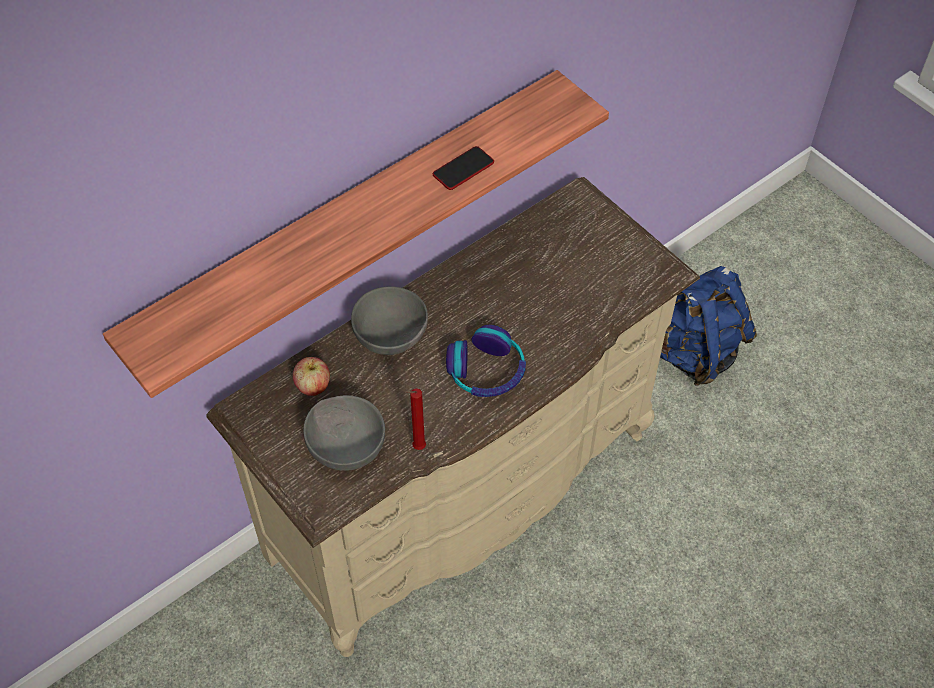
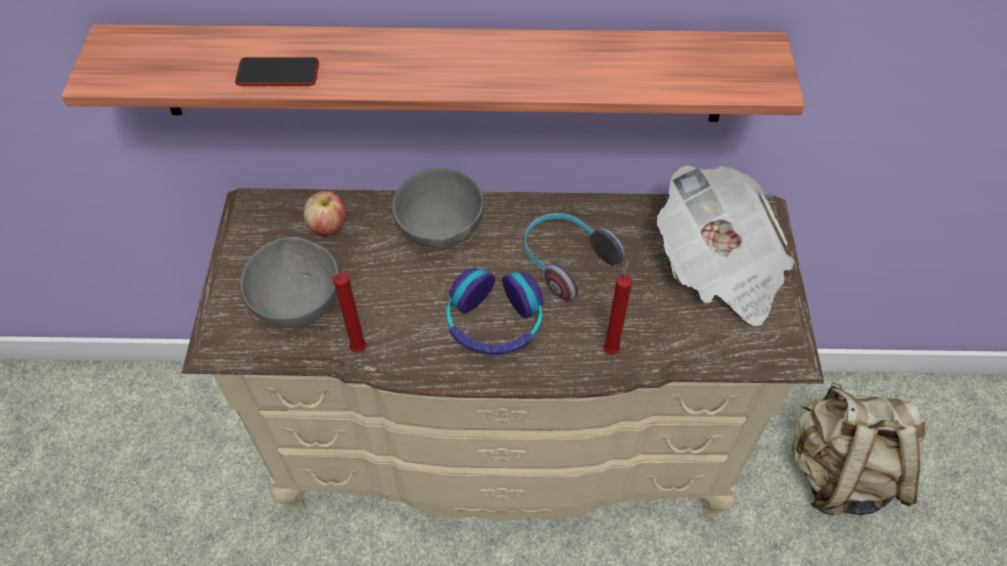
camera: 40 degrees right, 0 degrees up
phone [433,146,494,190] -> phone moved to [235,57,319,86]
blue backpack [660,266,757,385] -> beige backpack [792,382,928,516]
none -> headphones [525,213,624,301]
none -> red candle [603,259,632,354]
none -> newspaper [657,165,795,326]

